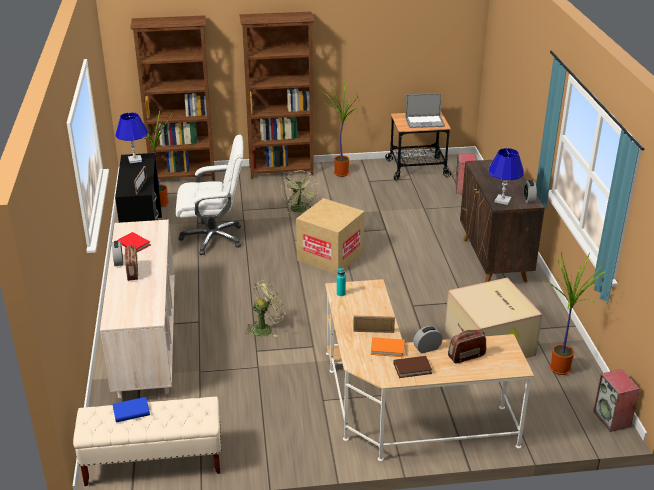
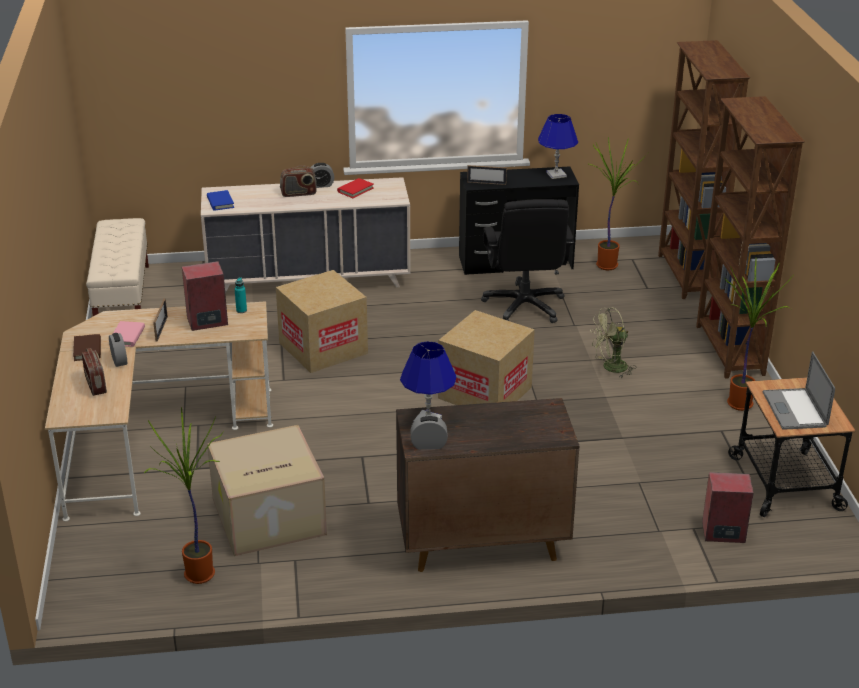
camera: 90 degrees right, 0 degrees up
blue book [113,397,150,422] -> blue book moved to [207,190,234,211]
white office chair [176,134,243,255] -> black office chair [481,199,574,323]
green fan [245,280,285,337] -> cardboard box [276,270,368,373]
orange book [371,337,405,357] -> pink book [113,321,145,347]
speaker [593,369,640,432] -> speaker moved to [182,261,228,331]

